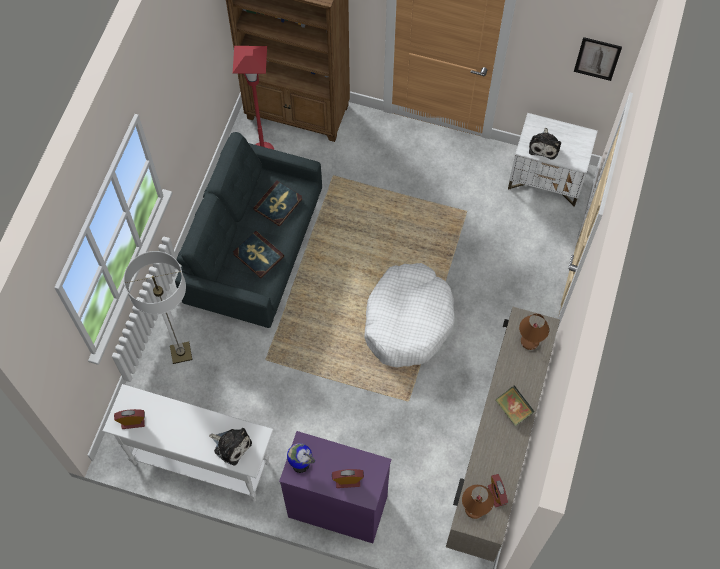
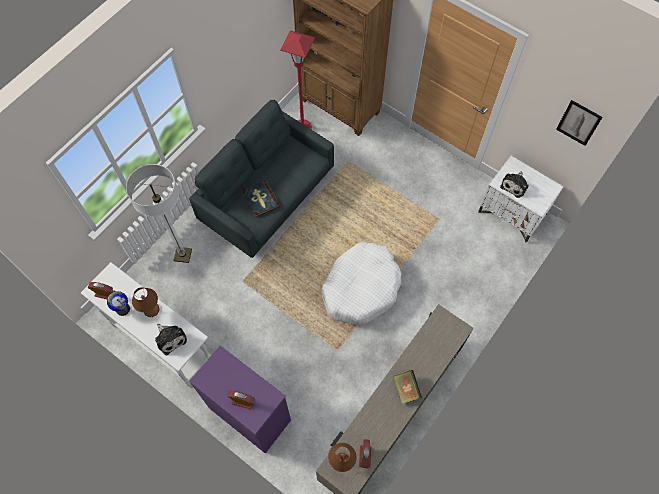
camera: 20 degrees right, 0 degrees up
book [253,181,302,227] -> none
globe [287,443,315,473] -> globe moved to [107,291,130,316]
brown table lamp [519,314,549,350] -> brown table lamp moved to [132,287,159,317]

